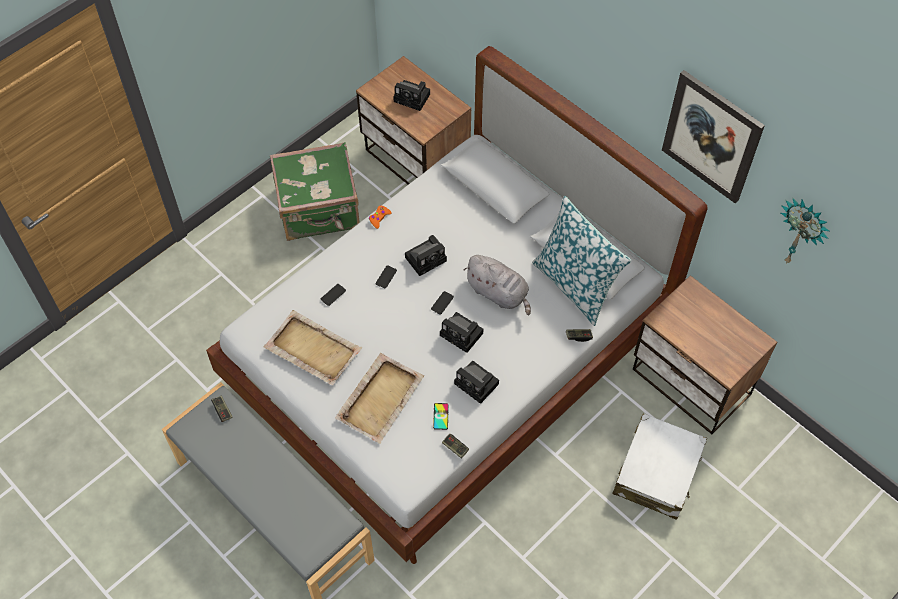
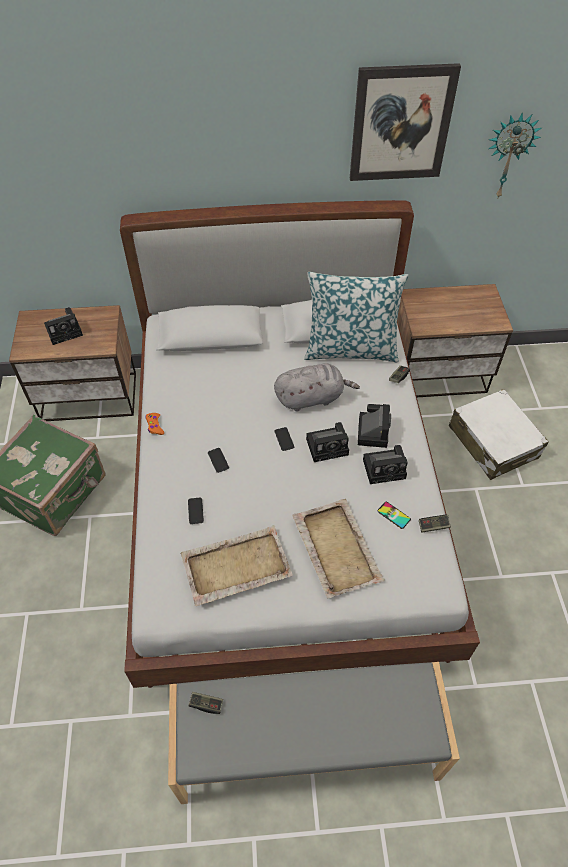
camera: 50 degrees left, 5 degrees down
camera [405,235,447,276] -> camera moved to [358,404,391,448]

